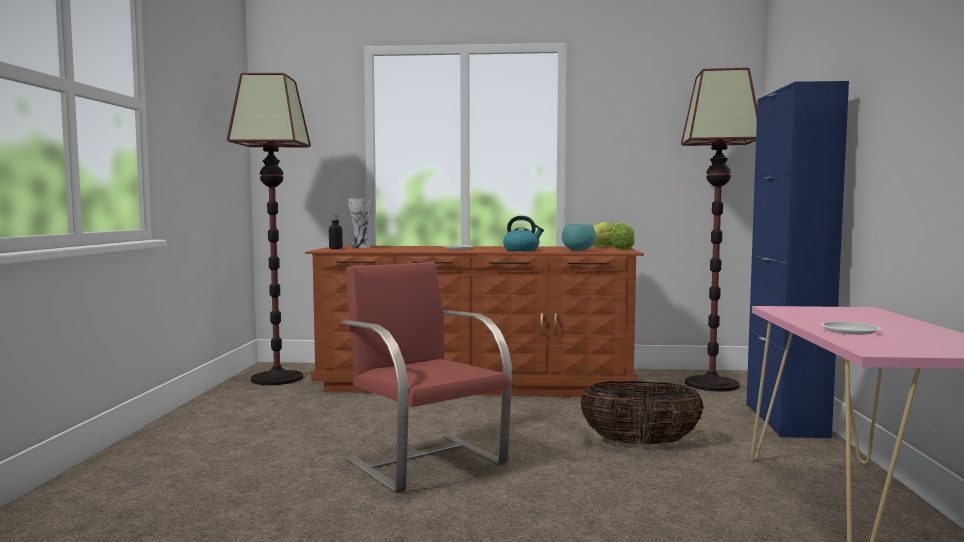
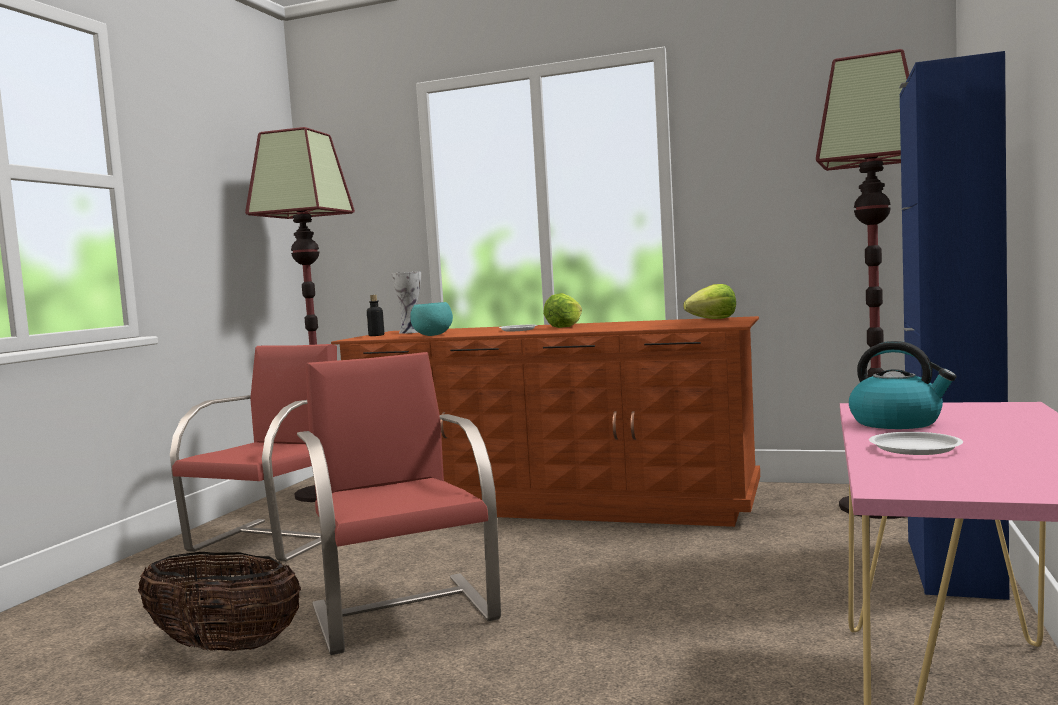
camera: 15 degrees right, 0 degrees up
kettle [503,216,544,251] -> kettle moved to [849,341,957,429]
turquoise bowl [562,224,596,250] -> turquoise bowl moved to [410,302,453,336]
basket [580,381,704,445] -> basket moved to [138,552,301,651]
lettuce [609,223,635,250] -> lettuce moved to [543,293,582,328]
none -> red chair [170,344,337,561]

